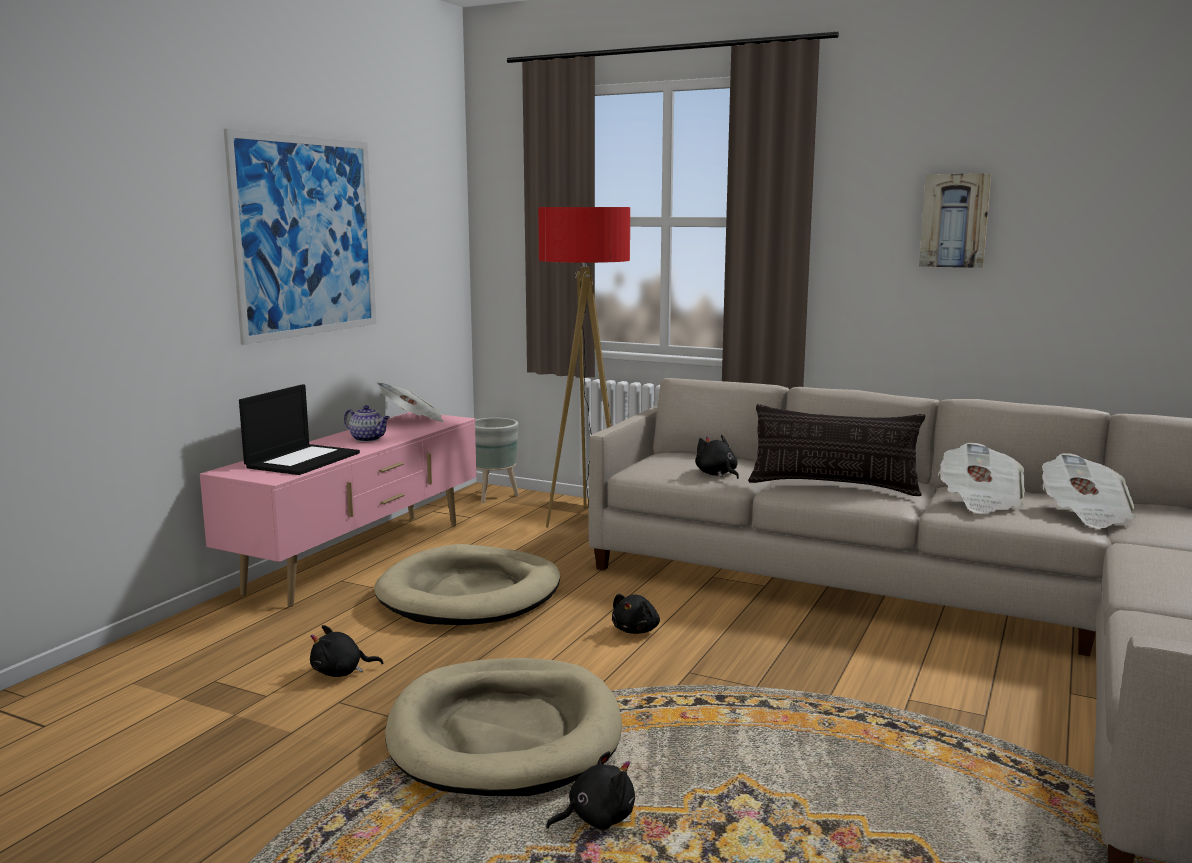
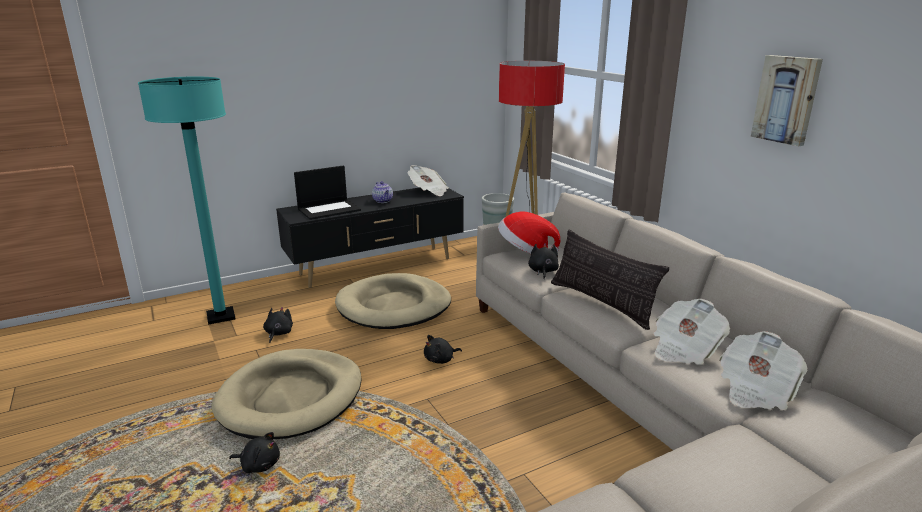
camera: 35 degrees right, 10 degrees up
pink tv stand [200,412,476,607] -> black tv stand [276,188,464,288]
picture [224,129,376,345] -> none
black plush toy [310,625,383,677] -> black plush toy turned 75 degrees clockwise [263,307,293,343]
none -> turquoise floor lamp [138,77,235,325]
none -> hat [498,211,560,254]

